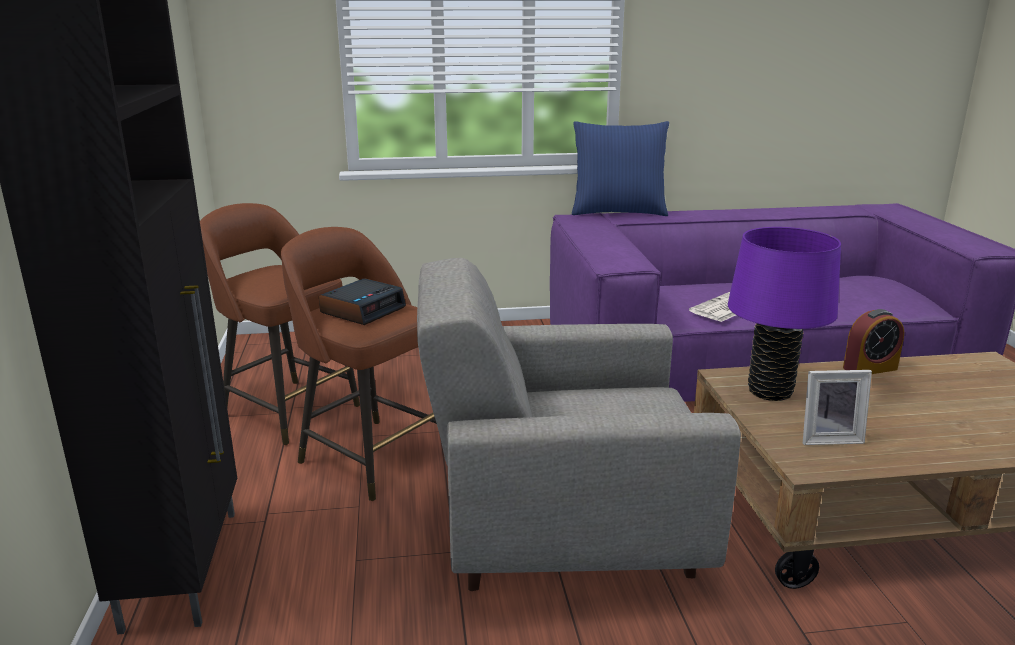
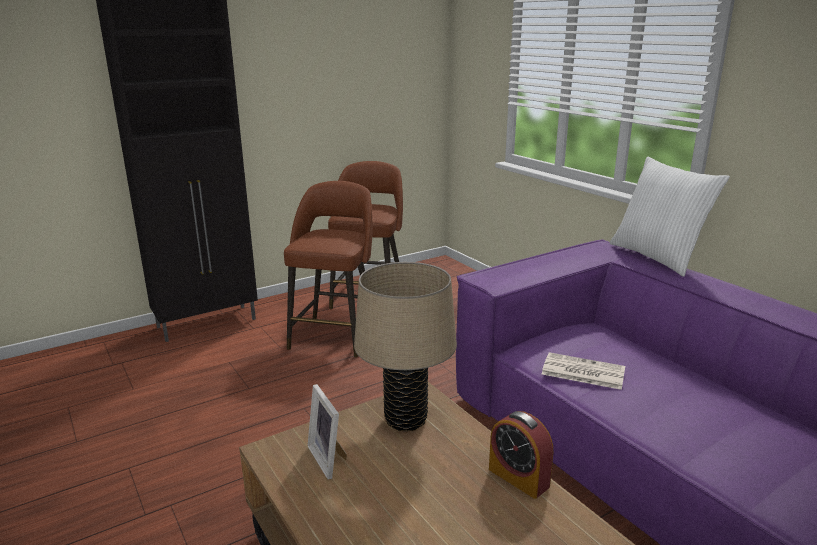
camera: 65 degrees right, 0 degrees up
alarm clock [319,278,406,325] -> none
grey armchair [417,258,741,591] -> none
blue pillow [572,121,669,216] -> white pillow [610,157,730,277]
purple table lamp [728,227,841,401] -> beige table lamp [354,262,457,431]

